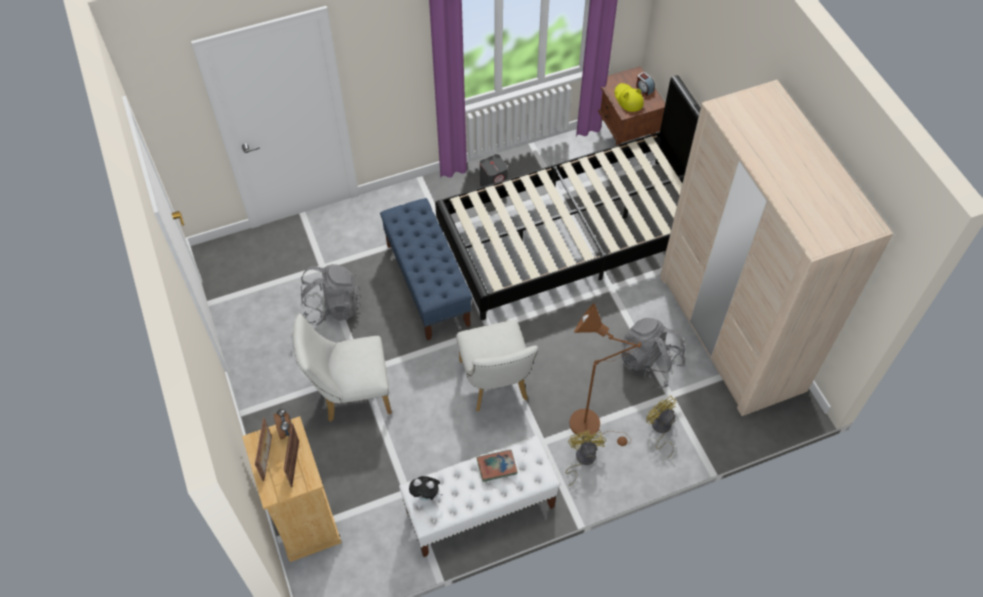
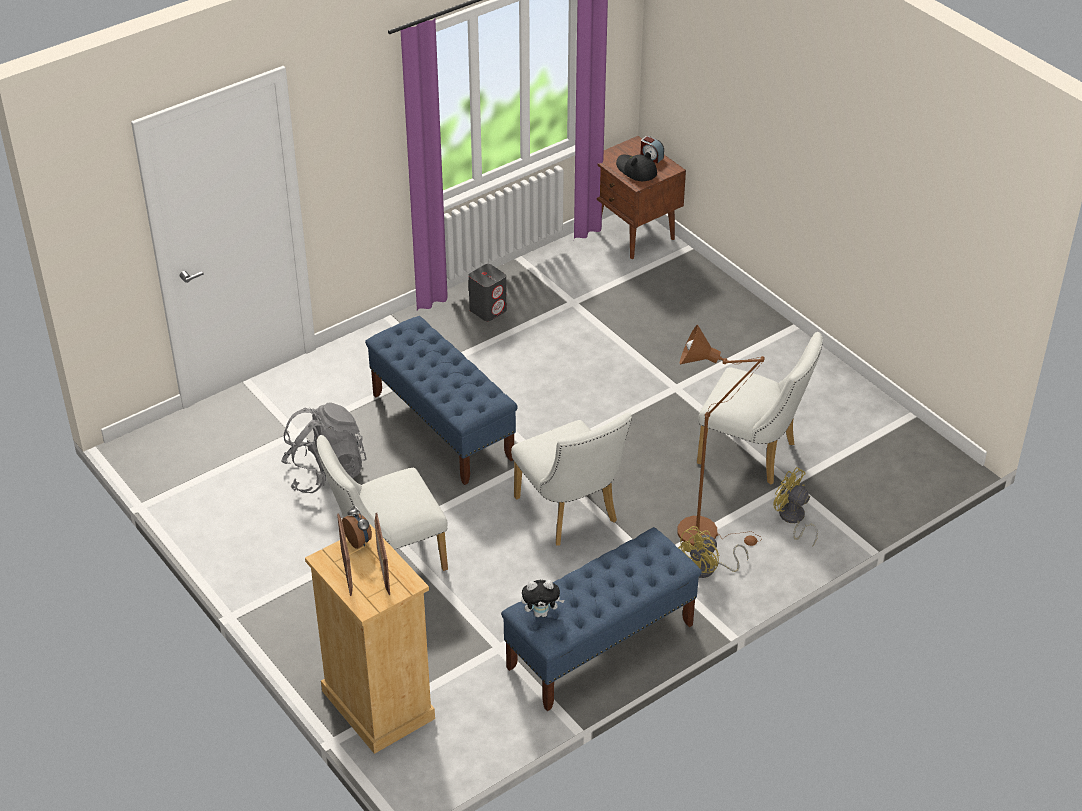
camera: 15 degrees left, 15 degrees down
white bench [399,435,561,557] -> blue bench [501,527,702,711]
black bed [435,75,701,320] -> none
book [477,450,518,482] -> none
yellow fan [565,430,606,486] -> yellow fan turned 120 degrees counterclockwise [678,526,749,578]
yellow hat [615,83,644,112] -> black hat [616,152,657,181]
grey backpack [622,318,686,388] -> white chair [697,332,823,485]
beige wardrobe [660,80,893,416] -> none

